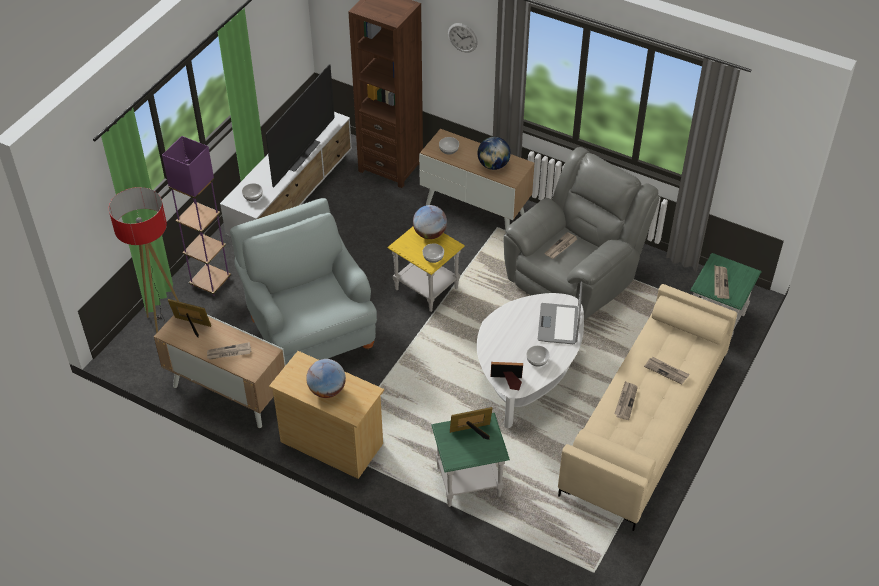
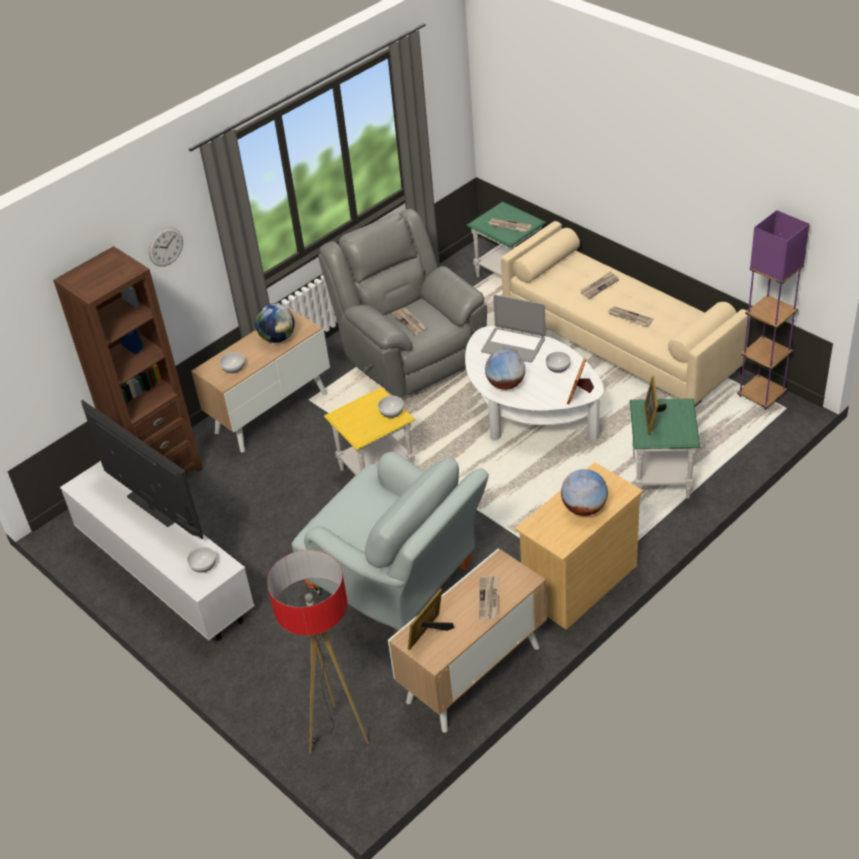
camera: 70 degrees left, 5 degrees down
purple floor lamp [162,136,231,296] -> purple floor lamp moved to [737,210,810,410]
grey armchair [230,198,377,364] -> grey armchair turned 135 degrees counterclockwise [292,452,489,633]
globe [413,205,447,239] -> globe moved to [485,349,525,390]

